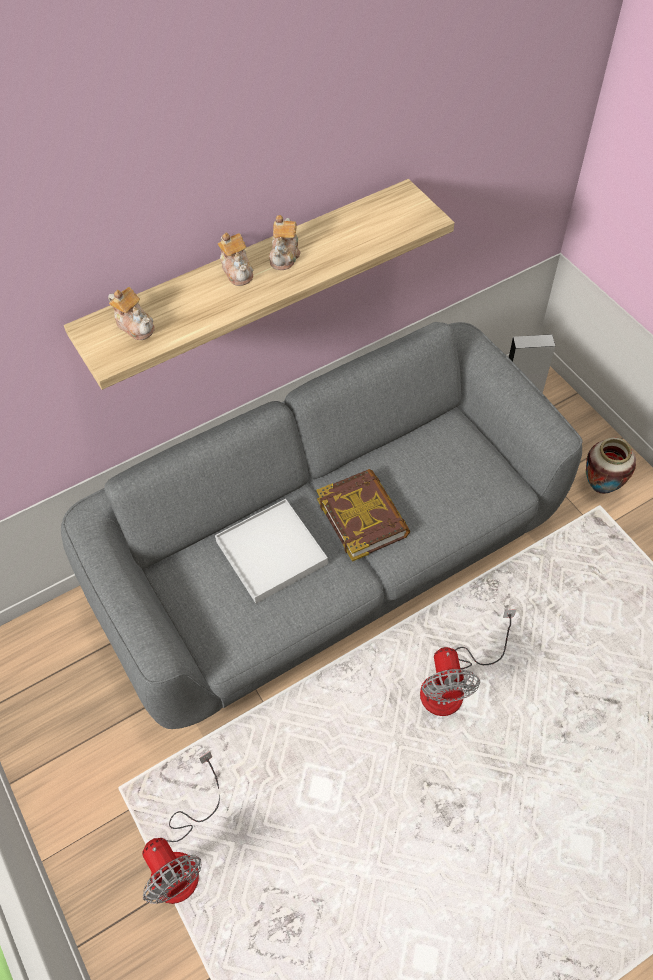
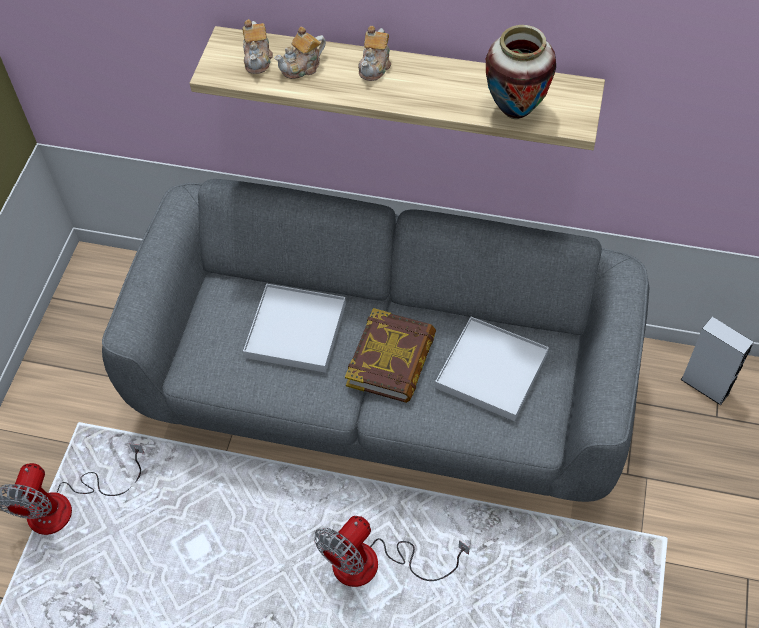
camera: 45 degrees right, 0 degrees up
teapot [269,215,301,270] -> teapot moved to [274,26,326,79]
vase [586,437,636,494] -> vase moved to [486,25,556,119]
none -> white tray [435,317,549,421]

